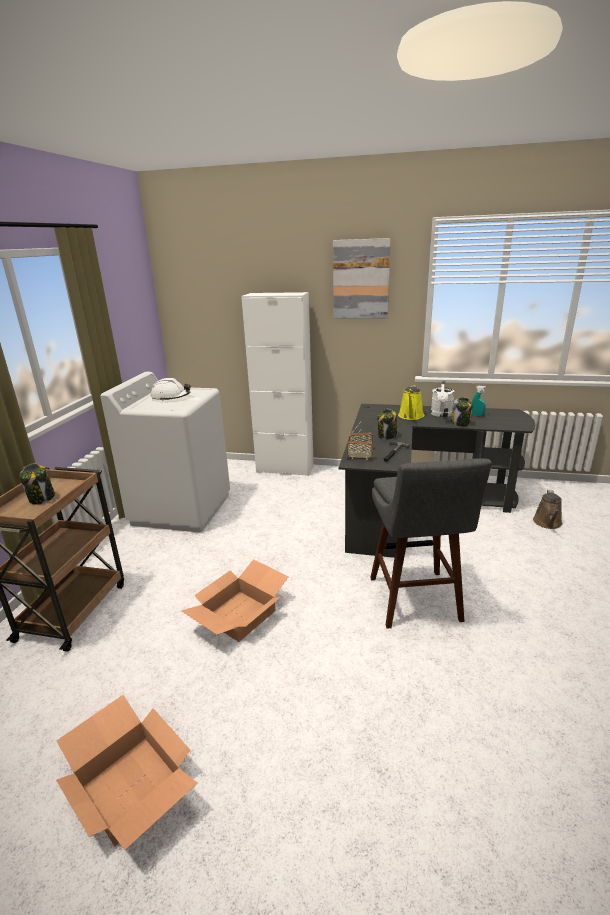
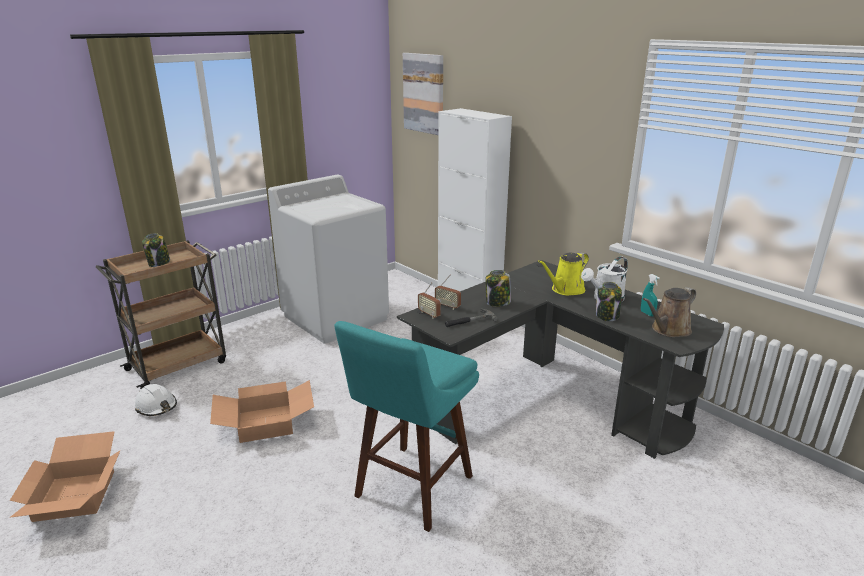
camera: 35 degrees right, 0 degrees up
white hard hat [151,378,191,401] -> white hard hat moved to [135,384,177,416]
picture [333,238,391,318] -> picture moved to [403,53,443,135]
grey stool [370,458,492,629] -> turquoise stool [334,321,479,532]
brown watering can [533,490,563,529] -> brown watering can moved to [643,287,696,337]

